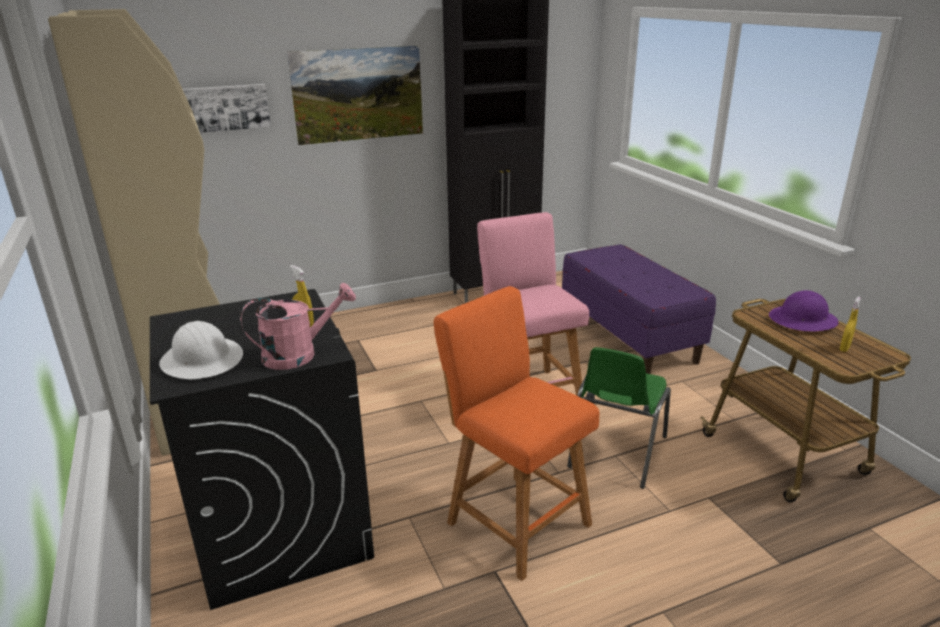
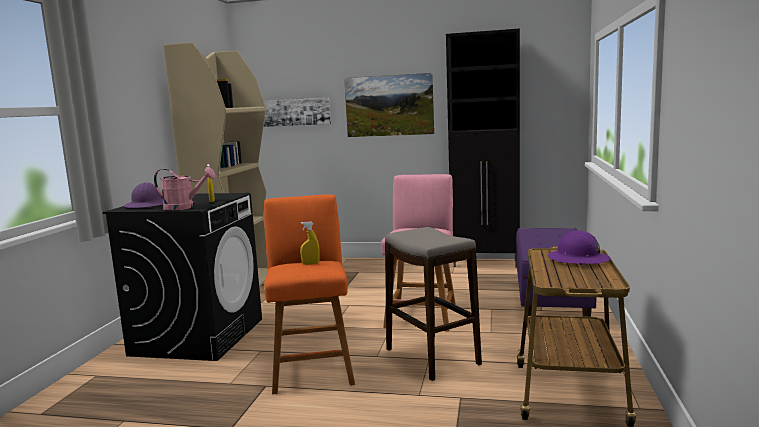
camera: 35 degrees right, 15 degrees down
white hard hat [159,321,243,379] -> purple hard hat [124,183,163,208]
green chair [567,347,671,489] -> stool [385,227,482,381]
yellow spray bottle [839,297,861,352] -> yellow spray bottle moved to [300,221,320,265]

